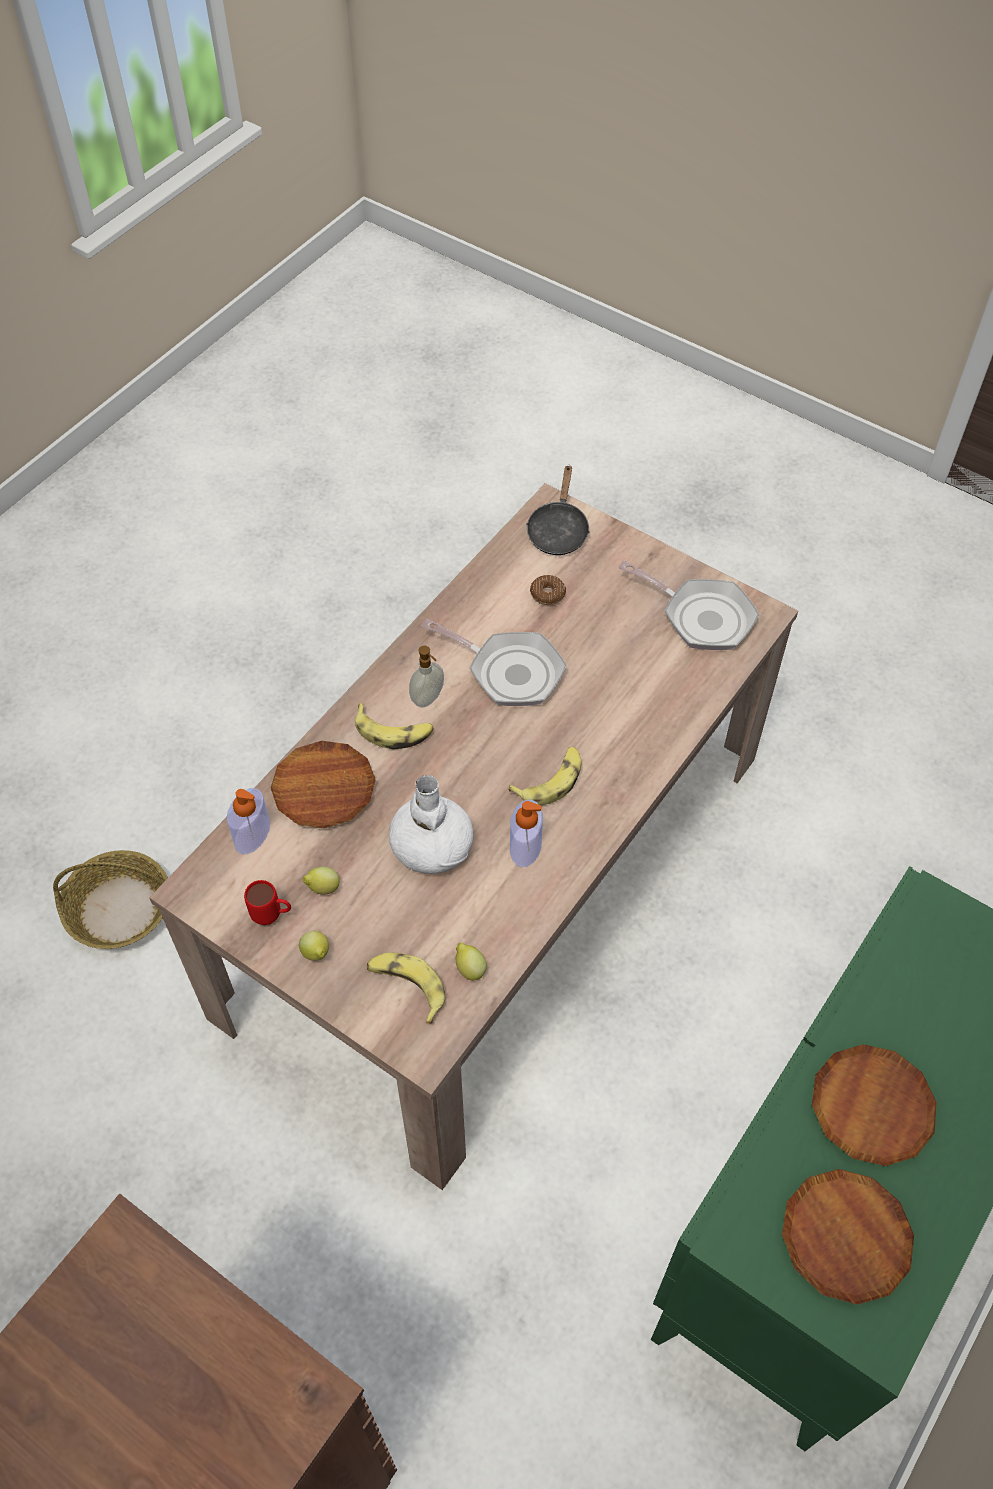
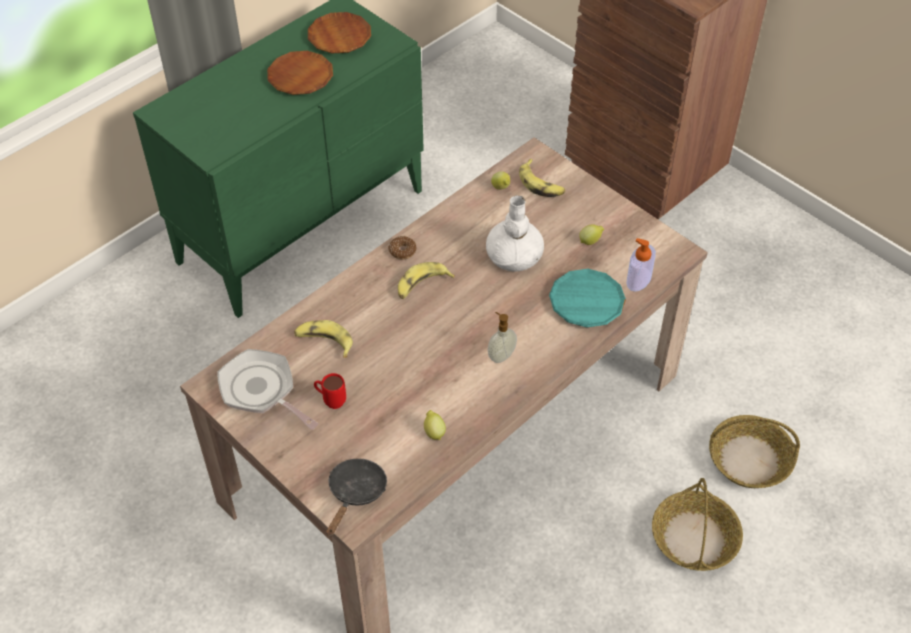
camera: 170 degrees left, 5 degrees down
red mug [244,880,291,925] -> red mug moved to [314,373,346,409]
brown plate [271,741,376,829] -> turquoise plate [549,269,626,328]
lemon [299,931,329,961] -> lemon moved to [424,410,446,440]
banana [355,703,434,750] -> banana moved to [294,320,353,358]
frying pan [421,618,567,706] -> none
soap dispenser [510,799,543,867] -> none
donut [530,575,566,605] -> donut moved to [388,236,417,259]
none -> basket [652,478,743,571]

